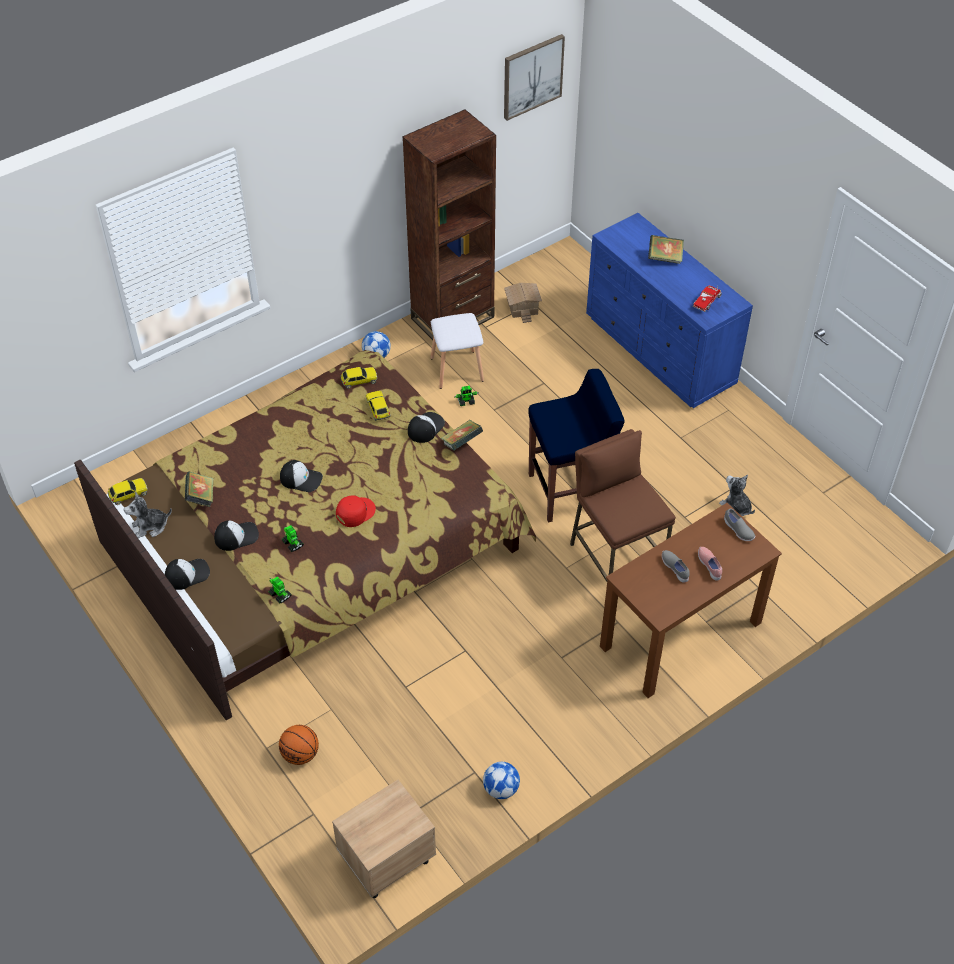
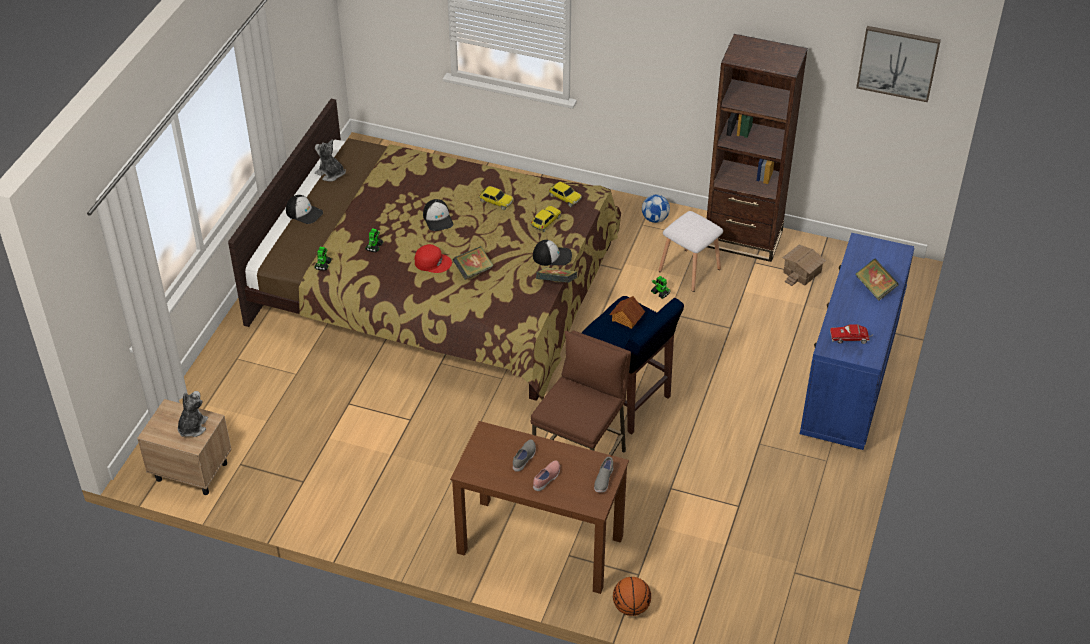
camera: 55 degrees right, 5 degrees down
toy car [108,478,148,505] -> toy car moved to [479,186,513,210]
book [185,471,213,507] -> book moved to [453,246,494,280]
cap [214,521,259,551] -> none
basketball [279,725,319,765] -> basketball moved to [613,577,651,616]
football [483,762,520,799] -> none
plush toy [719,475,755,516] -> plush toy moved to [178,391,208,437]
none -> toy house [609,296,645,329]

